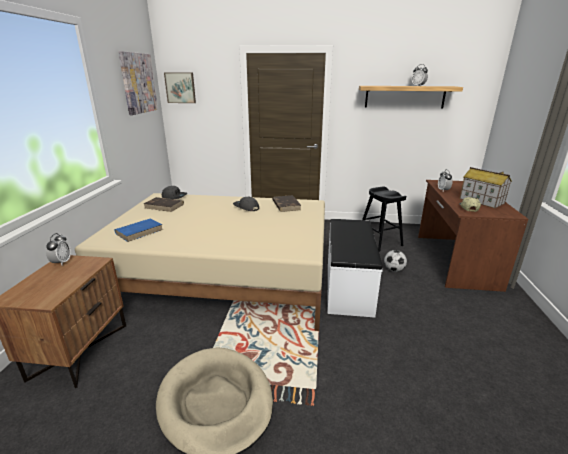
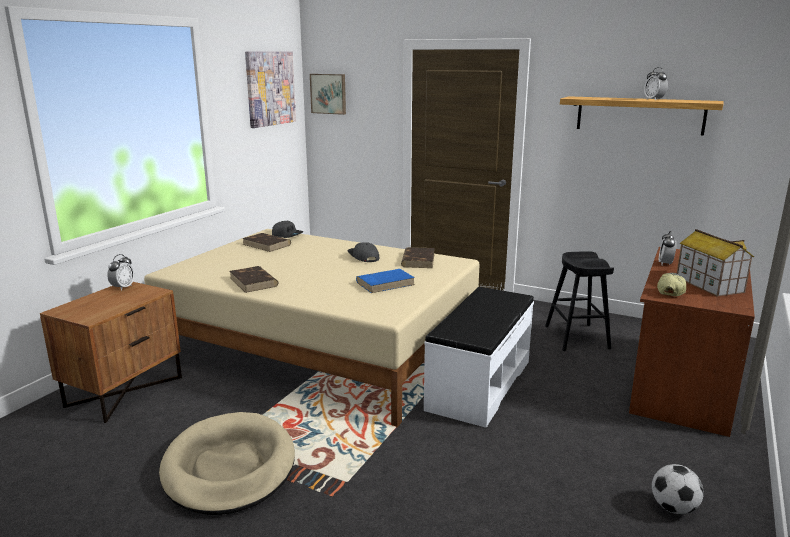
camera: 20 degrees right, 5 degrees down
blue book [114,218,163,242] -> blue book moved to [356,269,415,293]
football [384,250,407,272] -> football moved to [652,464,704,514]
none -> brown book [230,266,278,293]

